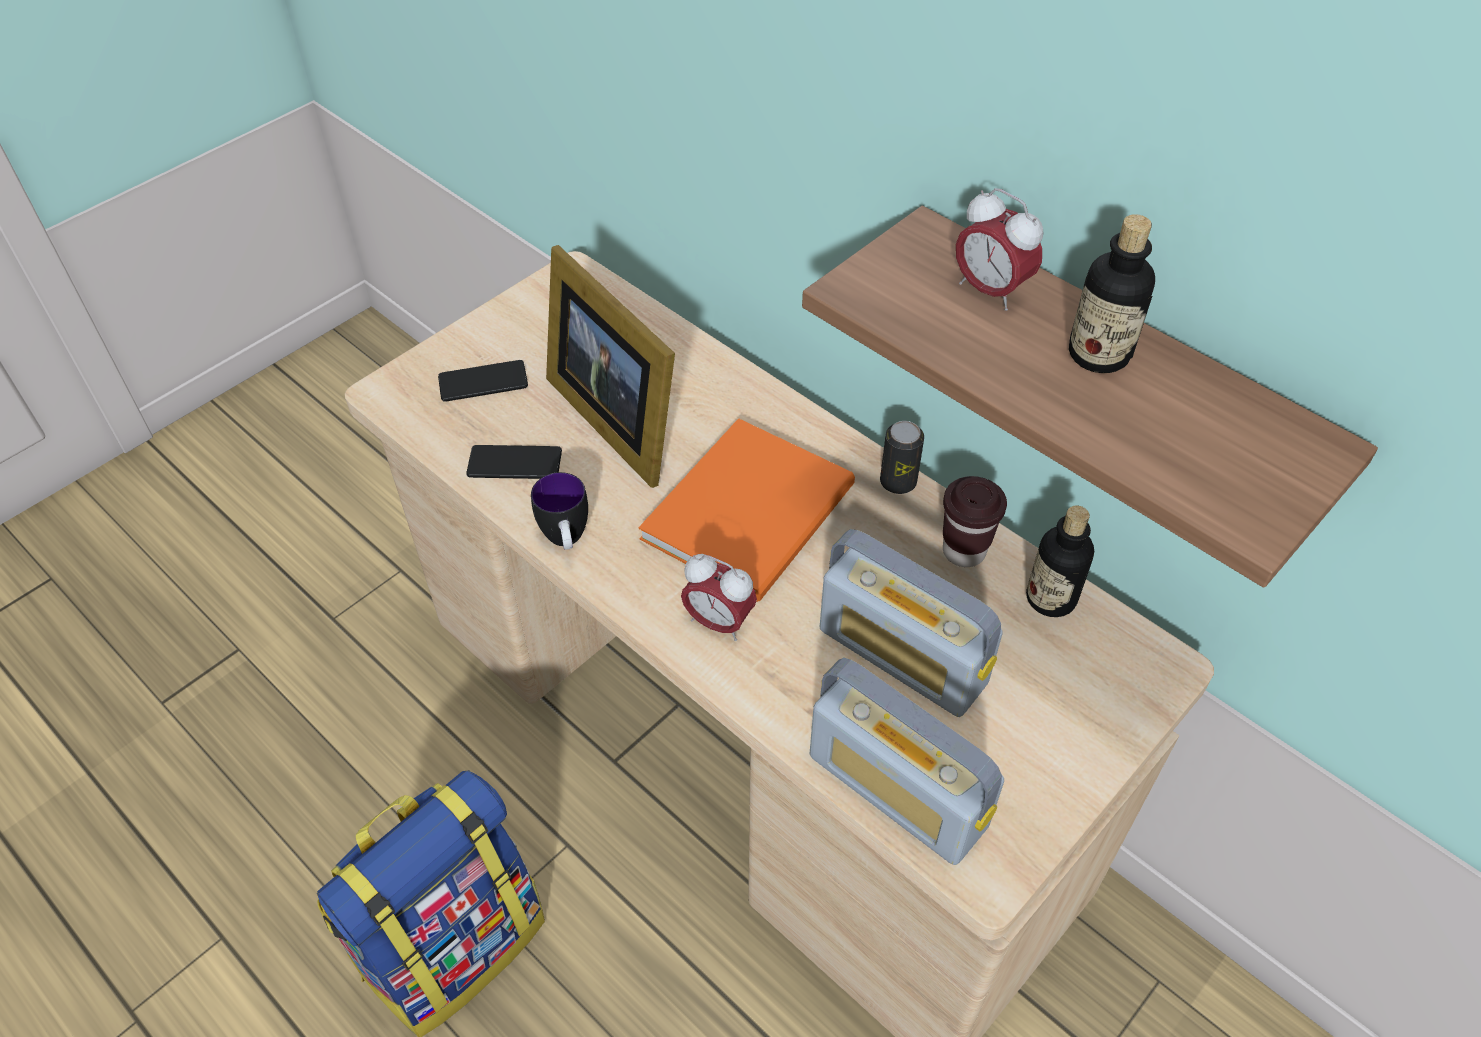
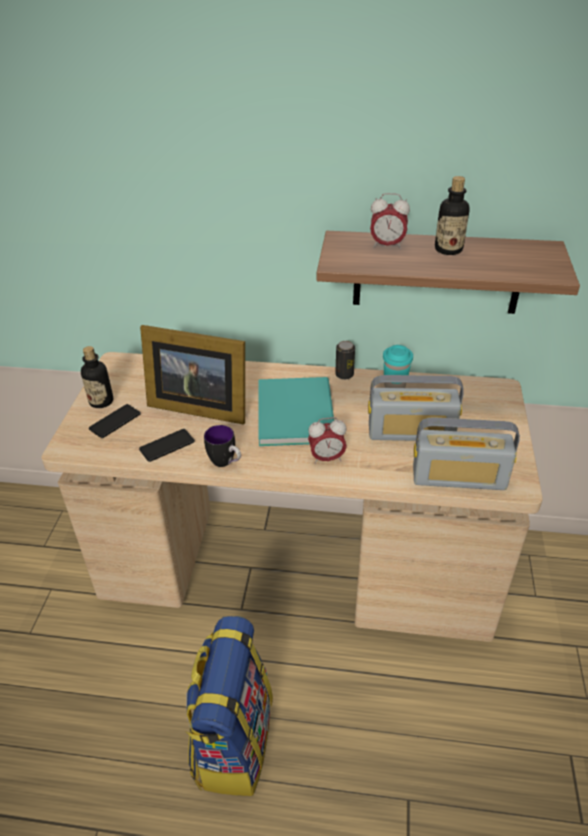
camera: 35 degrees left, 10 degrees down
orange book [638,418,855,602] -> turquoise book [258,377,334,446]
brown cup [943,476,1007,567] -> turquoise cup [383,345,413,388]
bottle [1026,506,1094,617] -> bottle moved to [81,346,113,408]

